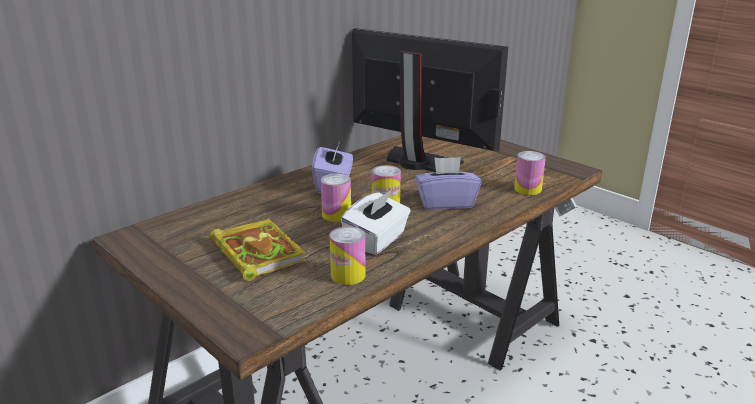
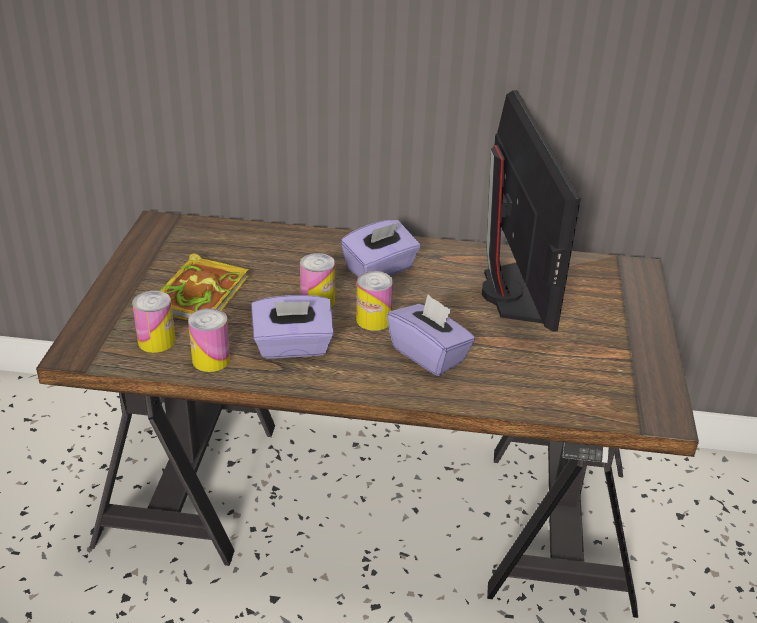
camera: 50 degrees right, 10 degrees up
white tissue box [341,190,411,255] -> purple tissue box [251,295,334,359]
can [514,151,546,195] -> can moved to [132,291,176,353]

